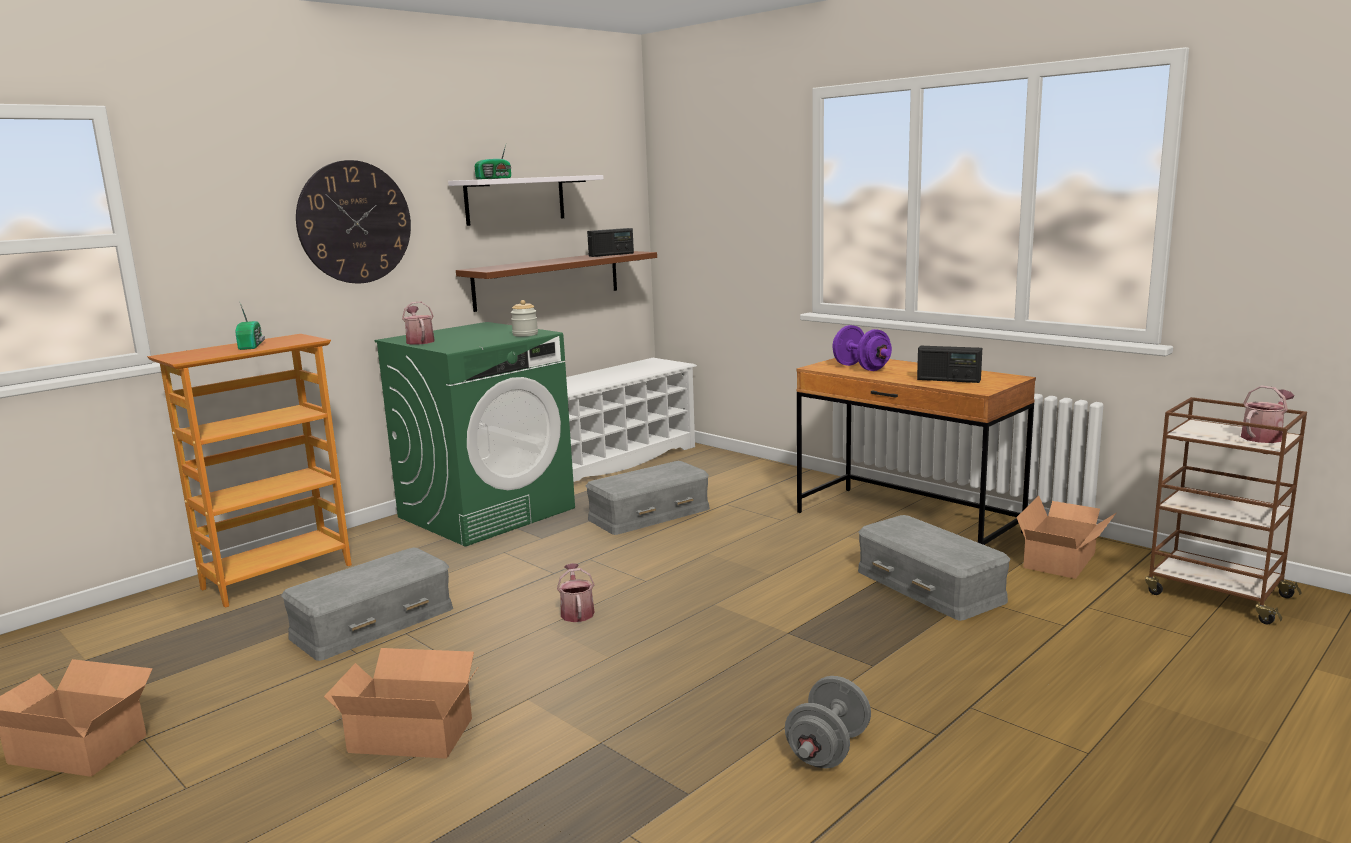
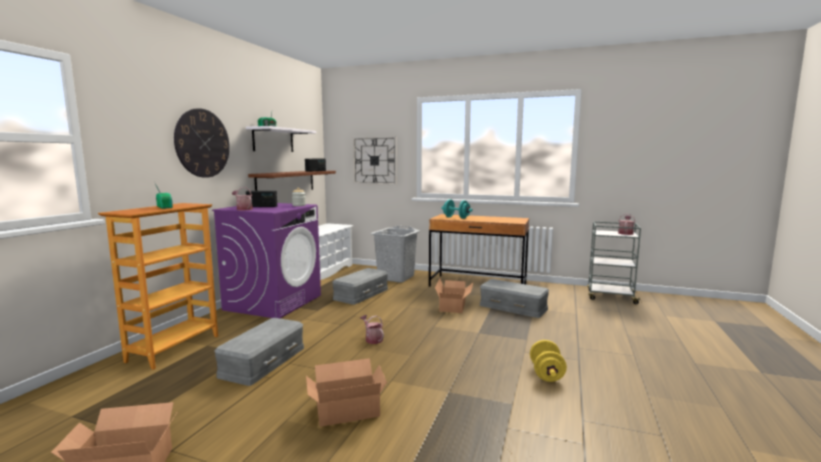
camera: 25 degrees left, 5 degrees down
green washing machine [375,322,575,547] -> purple washing machine [212,203,321,318]
grey dumbbell [785,676,871,768] -> yellow dumbbell [530,340,567,382]
purple dumbbell [832,325,892,371] -> turquoise dumbbell [441,199,473,219]
radio [917,346,982,383] -> radio moved to [246,191,277,207]
cardboard box [1016,496,1116,579] -> cardboard box moved to [435,279,473,313]
brown cart [1145,397,1307,624] -> grey cart [587,221,641,304]
none -> wall clock [352,136,397,185]
none -> grey laundry basket [371,226,420,283]

